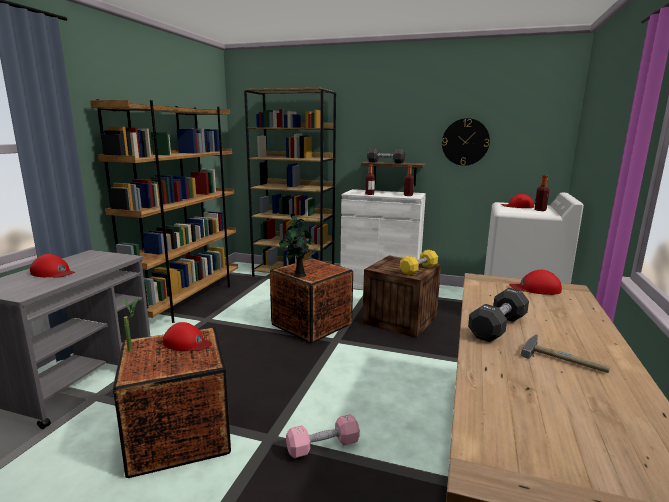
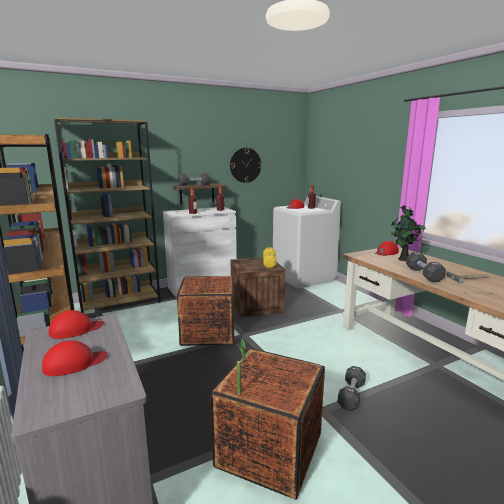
camera: 45 degrees left, 0 degrees up
red cap [163,322,212,351] -> red cap moved to [49,310,104,339]
potted plant [279,214,315,278] -> potted plant moved to [391,205,426,261]
pink dumbbell [286,414,360,458] -> black dumbbell [338,366,366,411]

